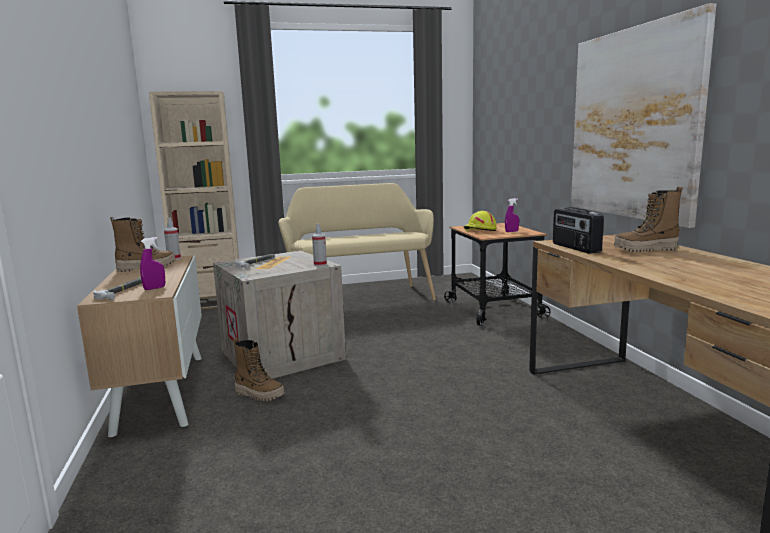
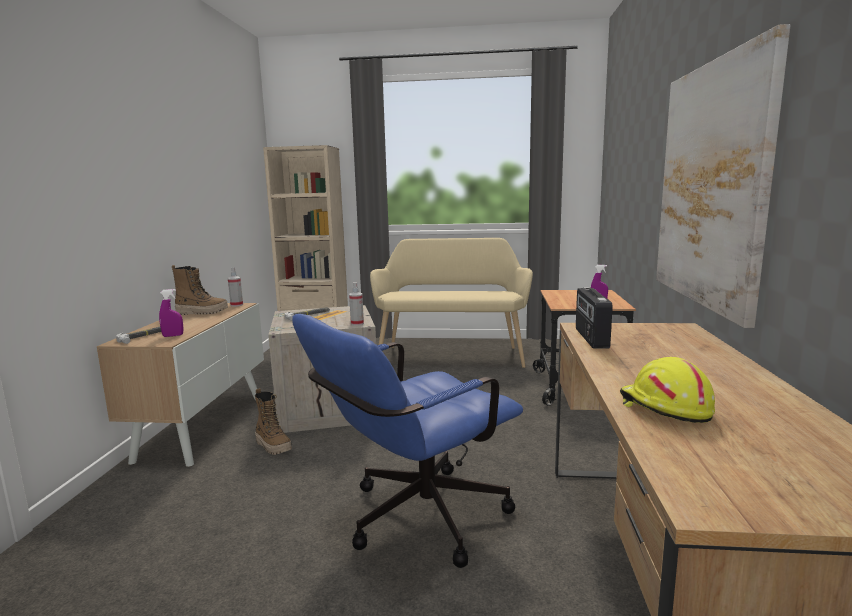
camera: 20 degrees right, 0 degrees up
yellow hard hat [463,211,497,231] -> yellow hard hat moved to [620,357,715,423]
boot [614,187,683,252] -> none
none -> blue office chair [292,314,523,568]

